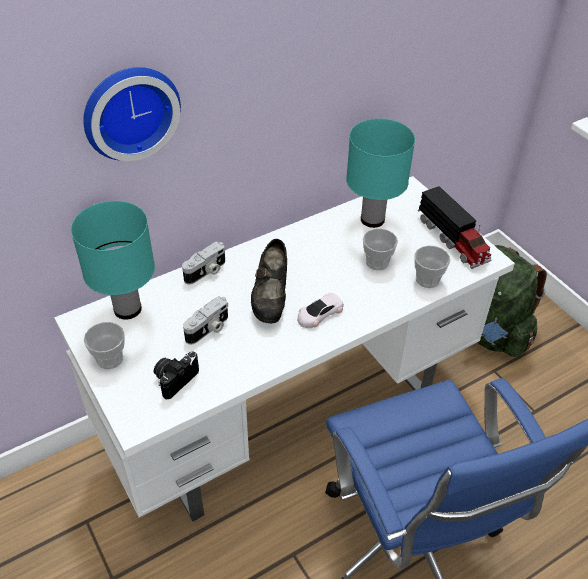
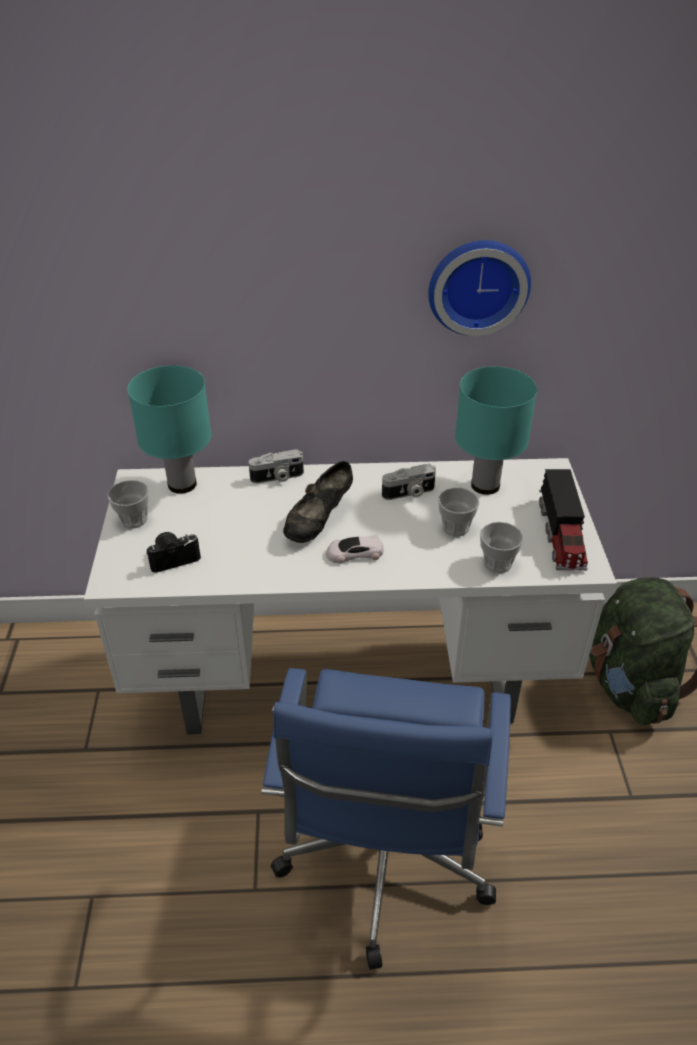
camera: 30 degrees right, 5 degrees down
wall clock [83,67,181,161] -> wall clock moved to [428,240,531,336]
camera [183,296,228,345] -> camera moved to [382,464,436,500]

